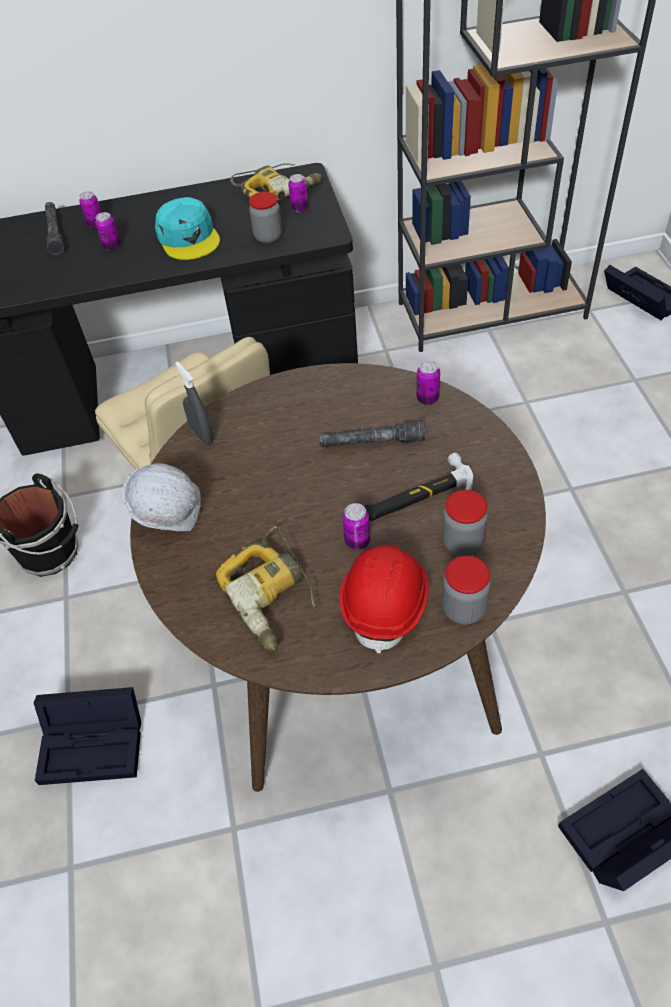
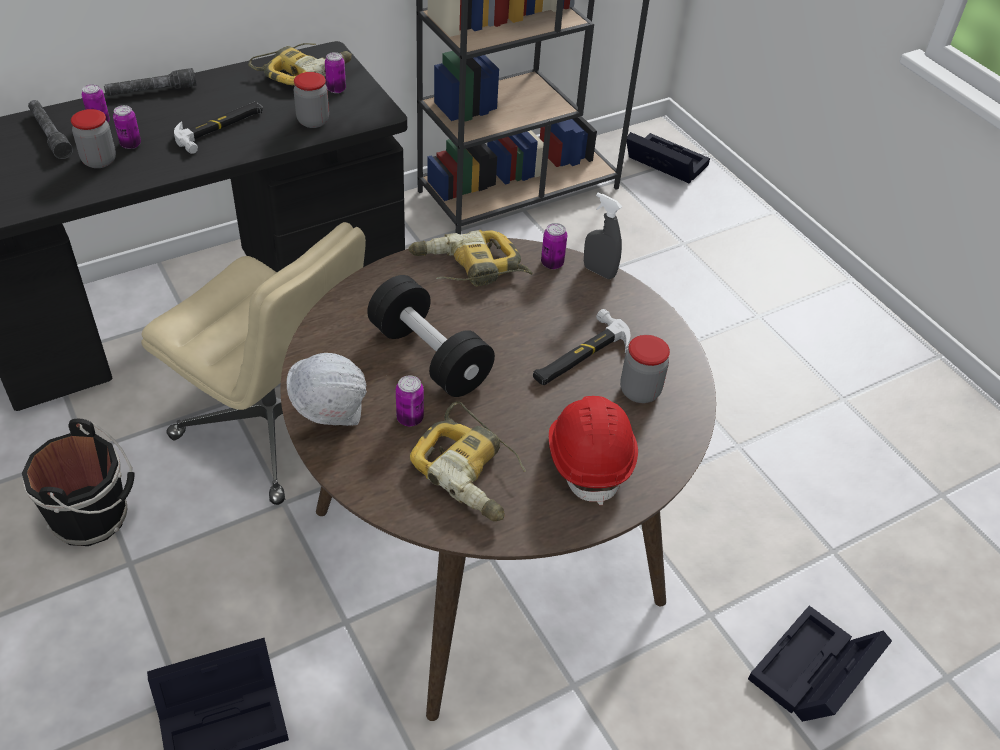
camera: 25 degrees left, 5 degrees down
turquoise cap [155,197,220,260] -> hammer [174,102,263,154]
grey spray bottle [175,361,214,445] -> grey spray bottle moved to [584,193,622,279]
grey flashlight [319,420,425,447] -> grey flashlight moved to [104,68,197,96]
can [342,503,370,550] -> can moved to [396,375,424,426]
jar [442,556,491,625] -> jar moved to [71,109,116,168]
none -> black dumbbell [367,275,495,397]
none -> power drill [408,230,533,287]

